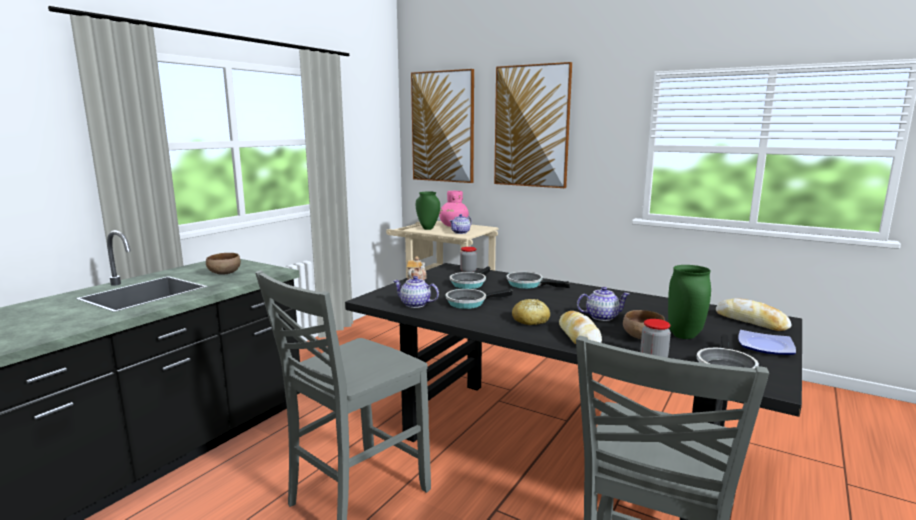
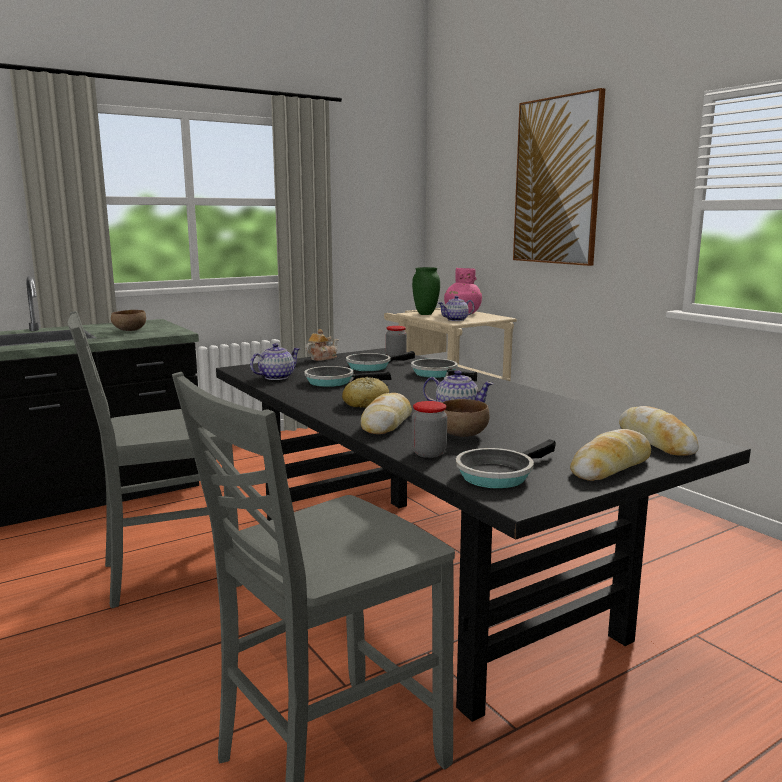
camera: 25 degrees right, 0 degrees up
teapot [393,276,439,308] -> teapot turned 90 degrees clockwise [250,343,300,380]
picture [411,69,474,183] -> none
green vase [668,265,711,339] -> none
plate [738,330,796,355] -> bread [570,429,651,481]

